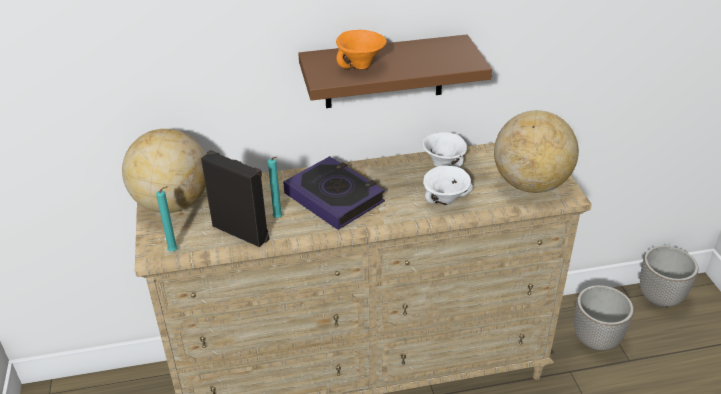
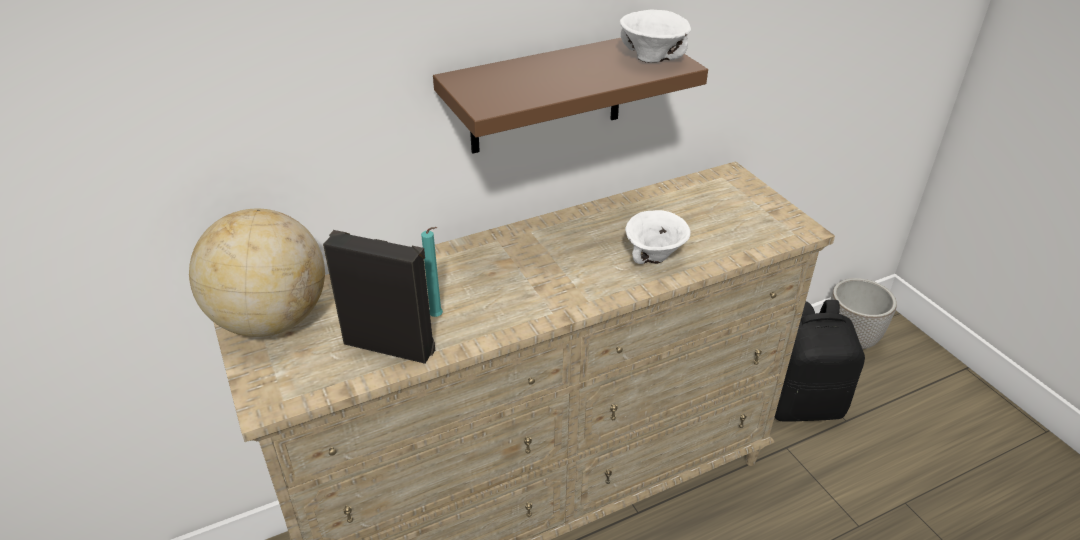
camera: 15 degrees left, 0 degrees up
turquoise candle [156,186,178,251] -> none
book [283,156,385,230] -> none
orange bowl [336,30,387,70] -> none
white bowl [422,132,467,167] -> white bowl moved to [620,9,691,63]
globe [494,110,579,193] -> none
planter [574,285,634,351] -> black backpack [774,300,865,422]

